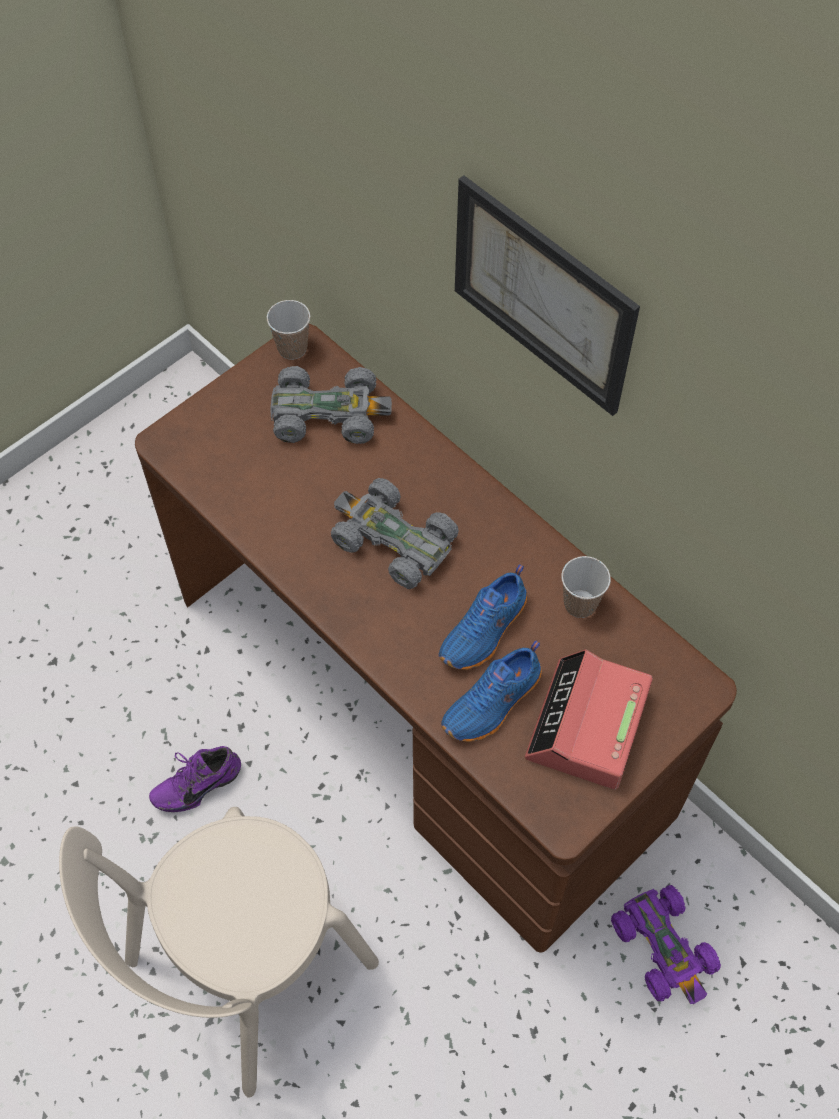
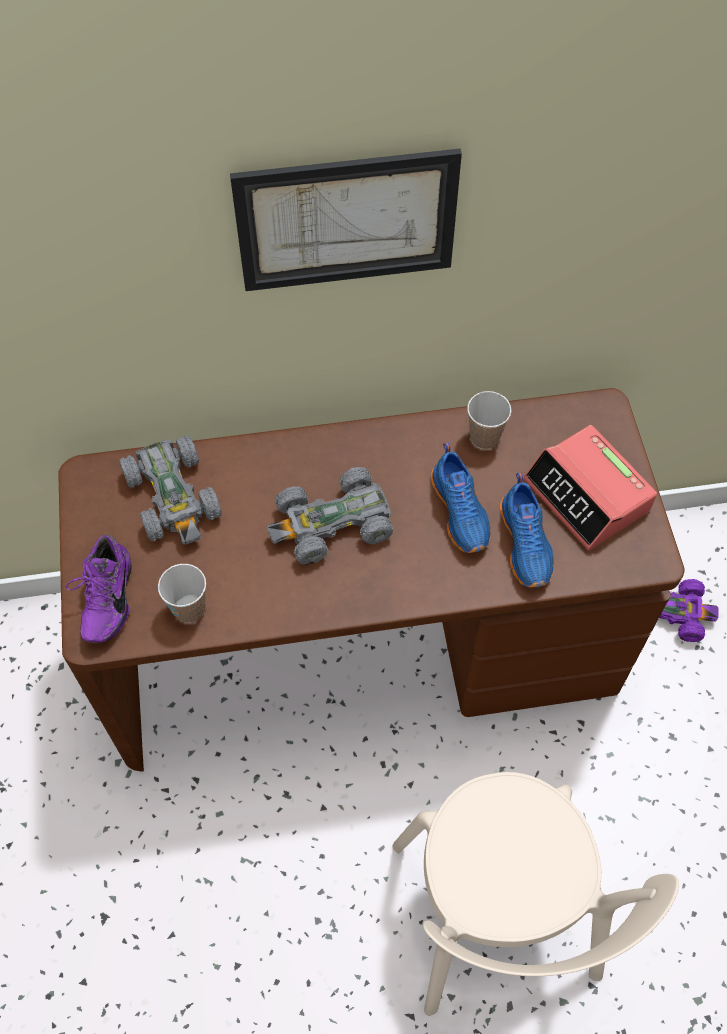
camera: 55 degrees left, 0 degrees up
purple shoe [149,746,241,812] -> purple shoe moved to [65,535,132,643]
cup [267,300,310,360] -> cup moved to [158,564,206,623]
grey toy car [270,366,392,444] -> grey toy car turned 120 degrees clockwise [119,436,222,545]

